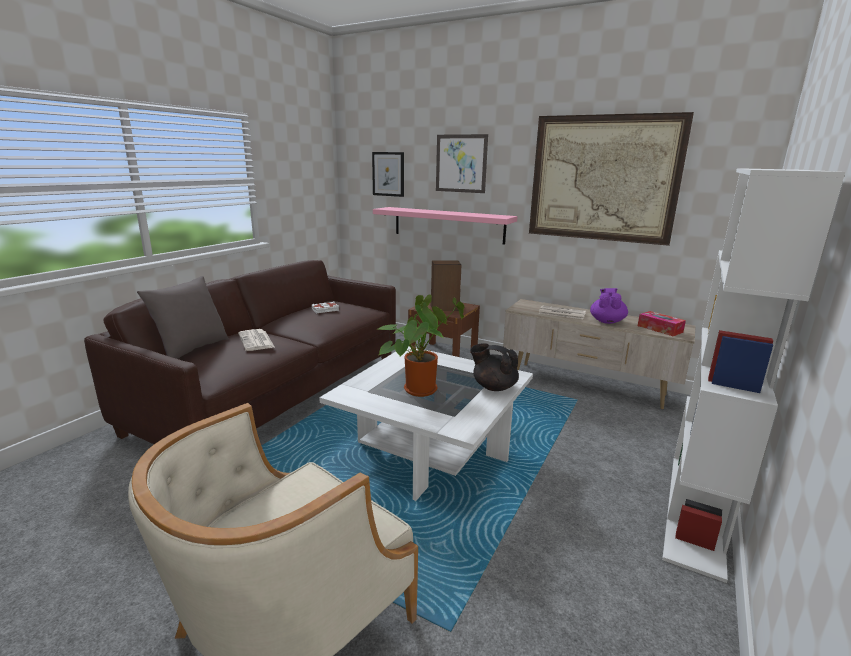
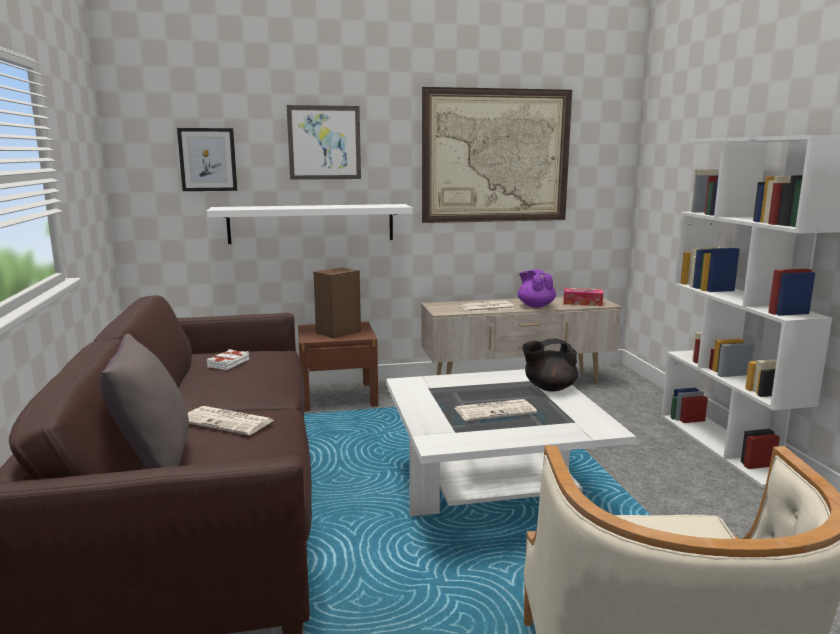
camera: 40 degrees left, 5 degrees down
pink shelf [373,207,518,245] -> white shelf [206,204,413,244]
potted plant [378,294,465,397] -> newspaper [455,399,537,421]

